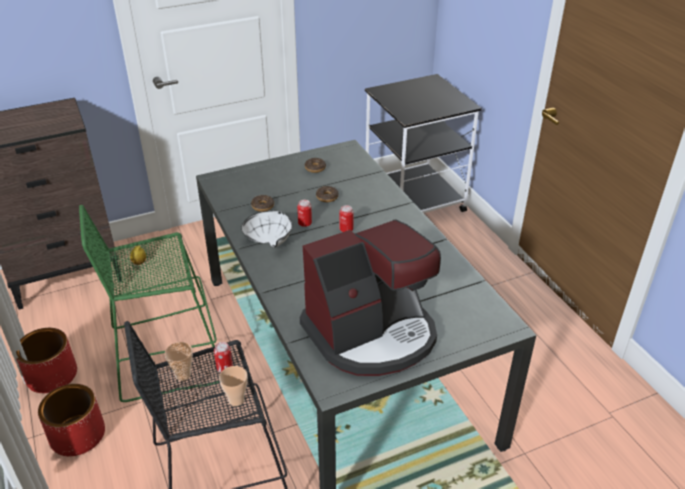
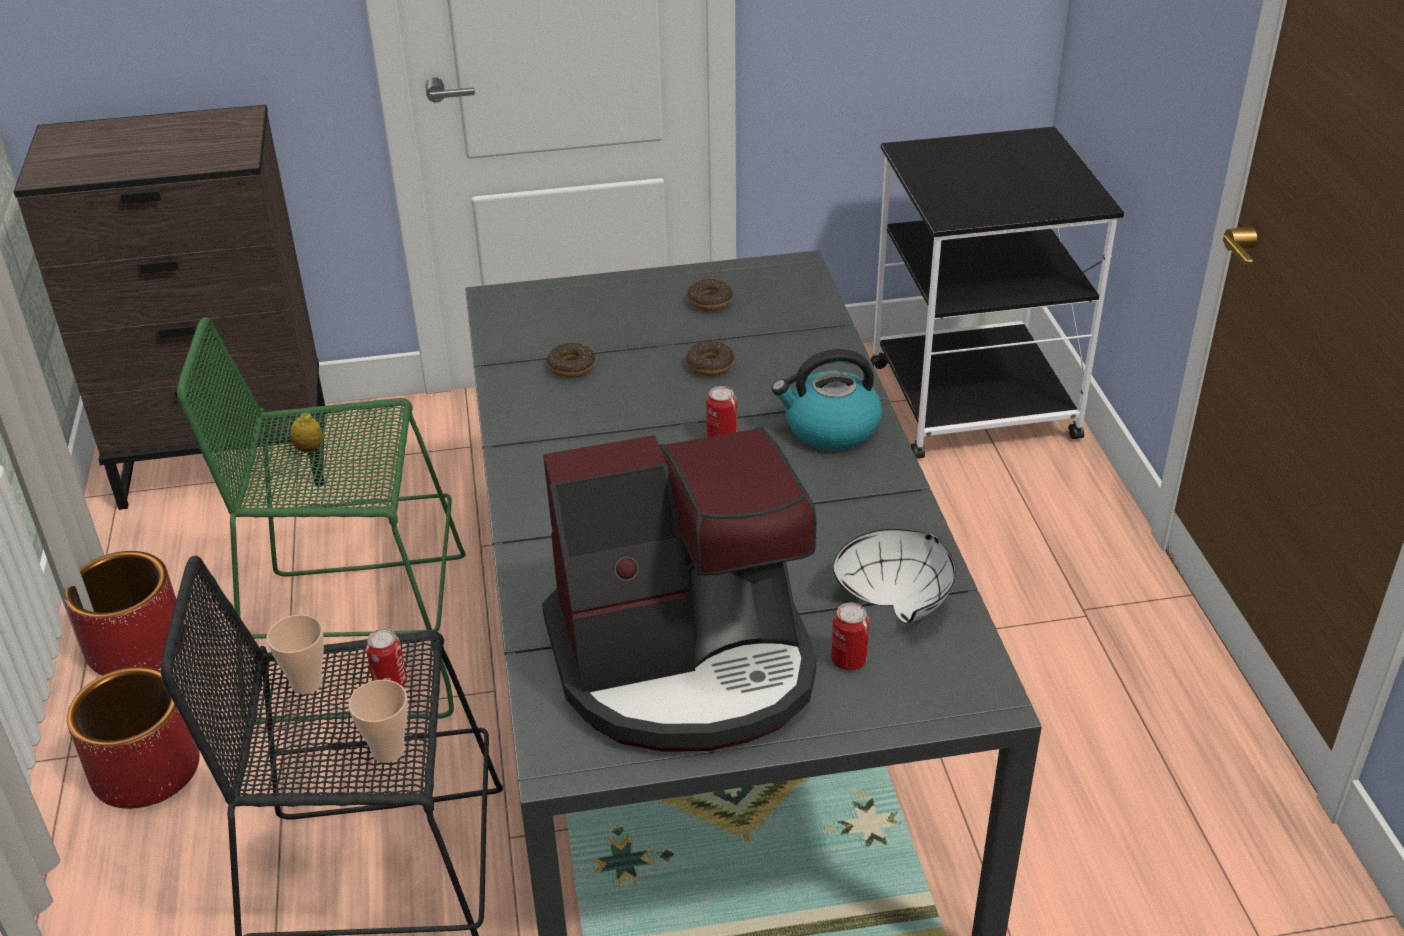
camera: 15 degrees right, 0 degrees up
white bowl [241,211,292,248] -> white bowl moved to [833,529,956,623]
can [297,200,312,227] -> can moved to [831,602,869,670]
none -> kettle [772,349,882,450]

